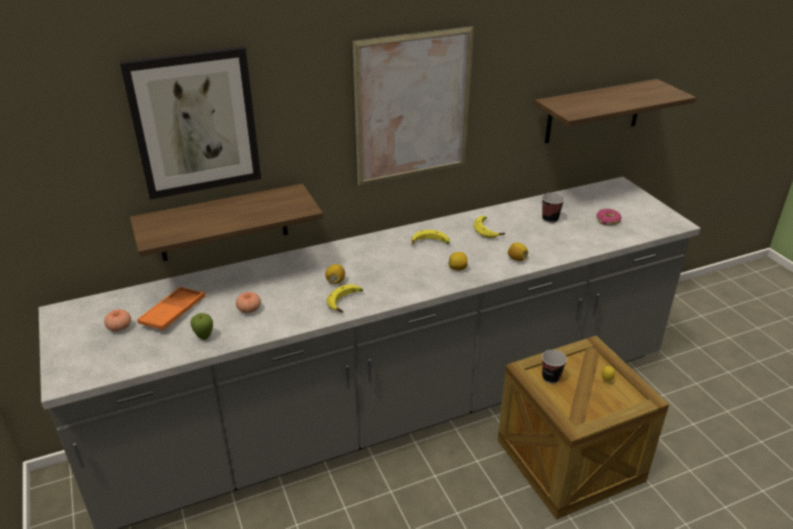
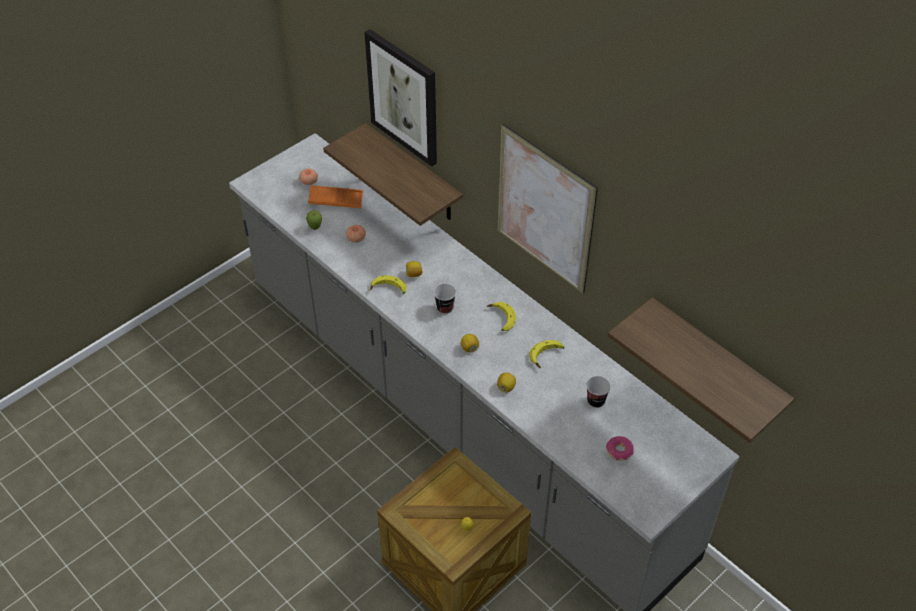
camera: 70 degrees right, 15 degrees up
cup [542,350,567,384] -> cup moved to [434,284,456,314]

